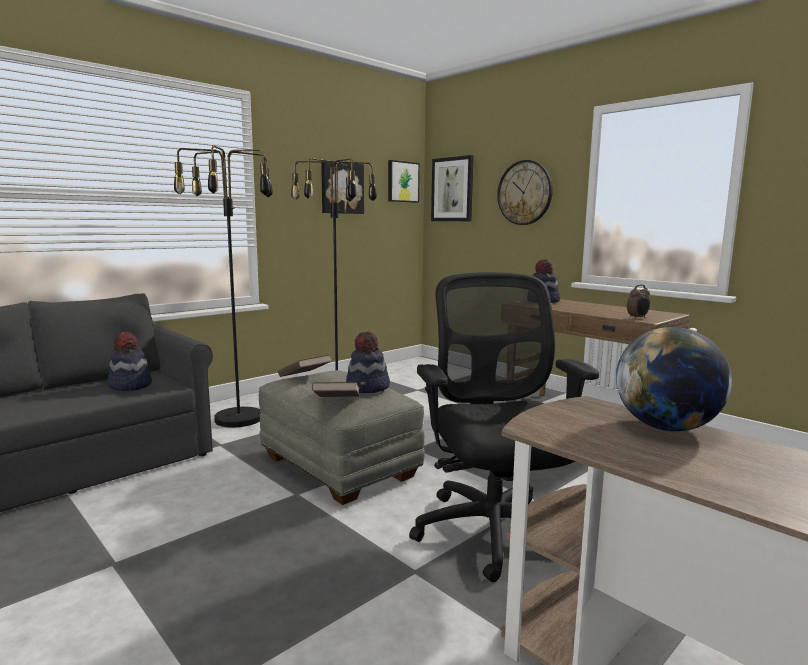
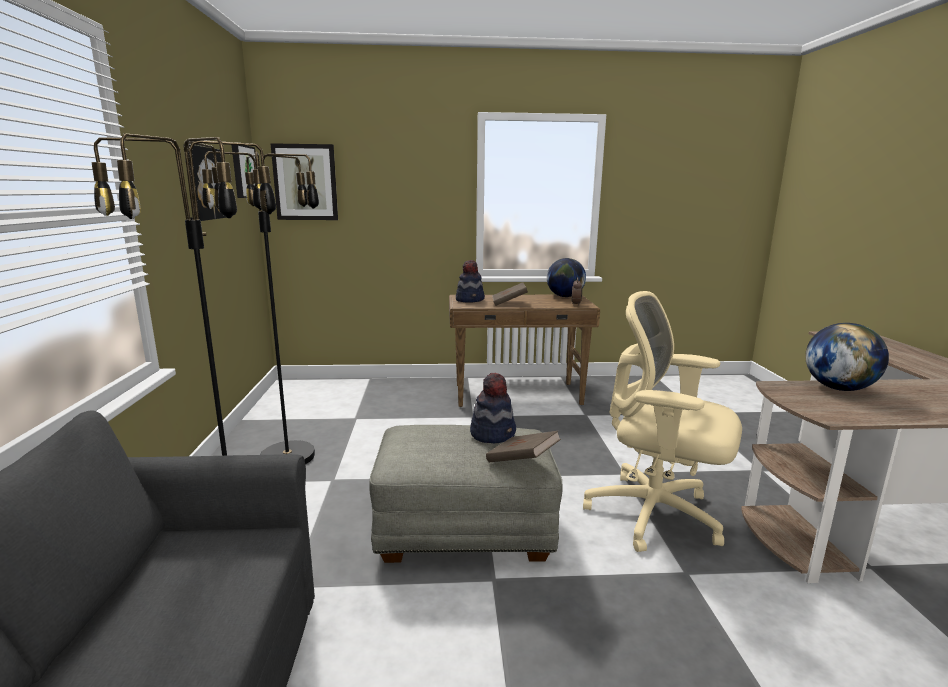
camera: 50 degrees left, 5 degrees up
hat [107,331,152,391] -> none
brown book [278,354,332,377] -> brown book moved to [492,282,528,306]
black office chair [409,272,599,582] -> beige office chair [583,291,742,552]
wall clock [497,160,553,225] -> none
none -> globe [547,258,586,297]

